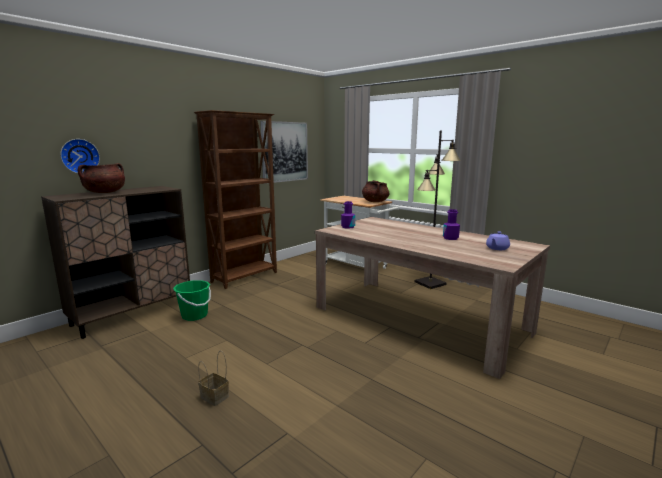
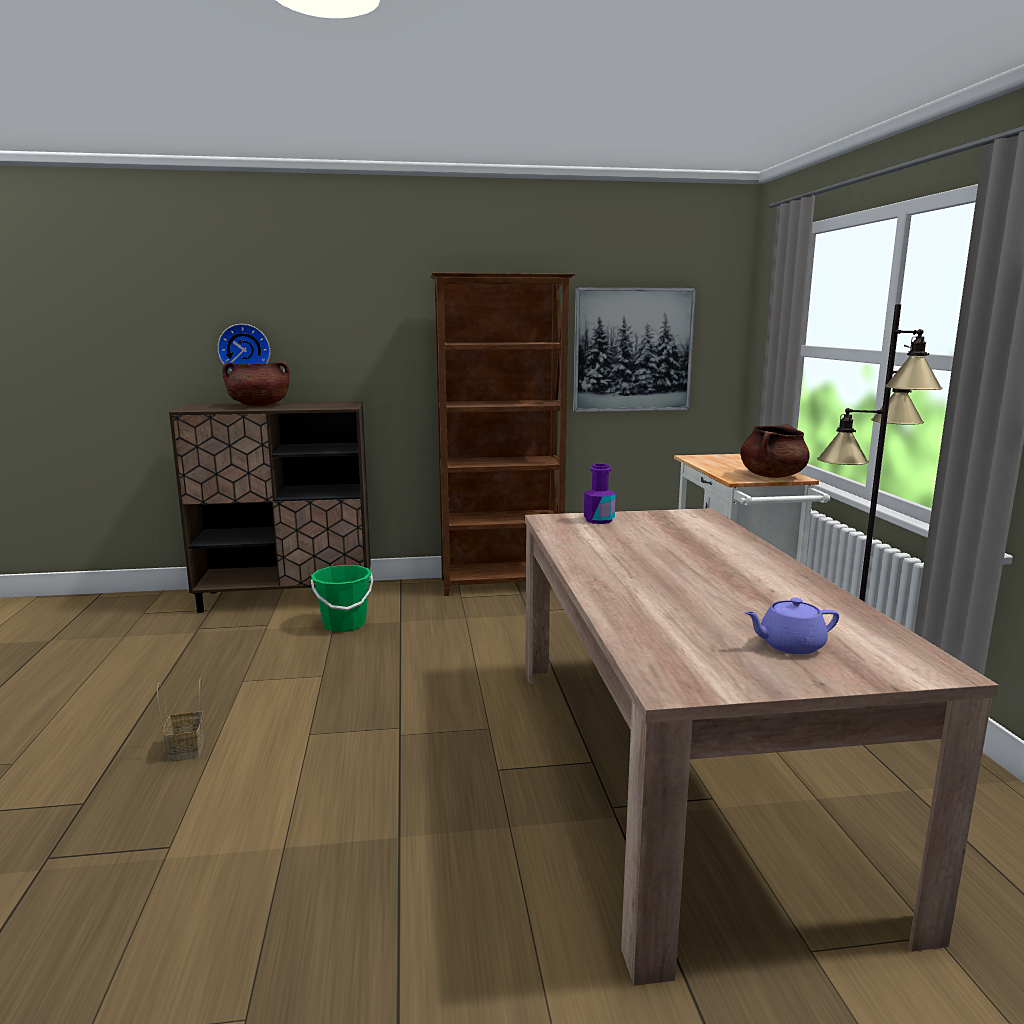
camera: 40 degrees right, 0 degrees up
purple bottle [443,209,460,240] -> none

